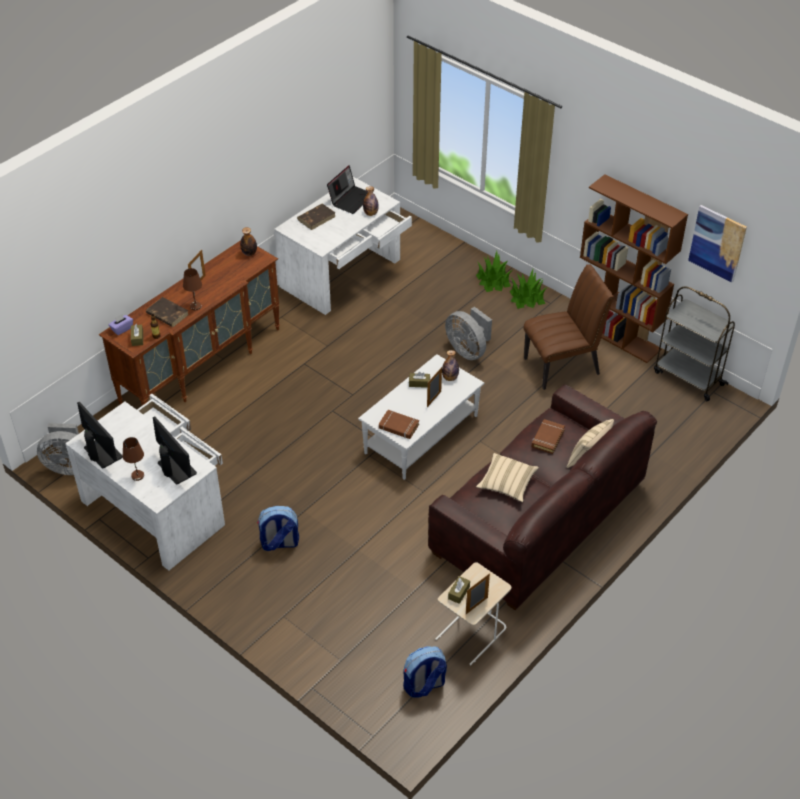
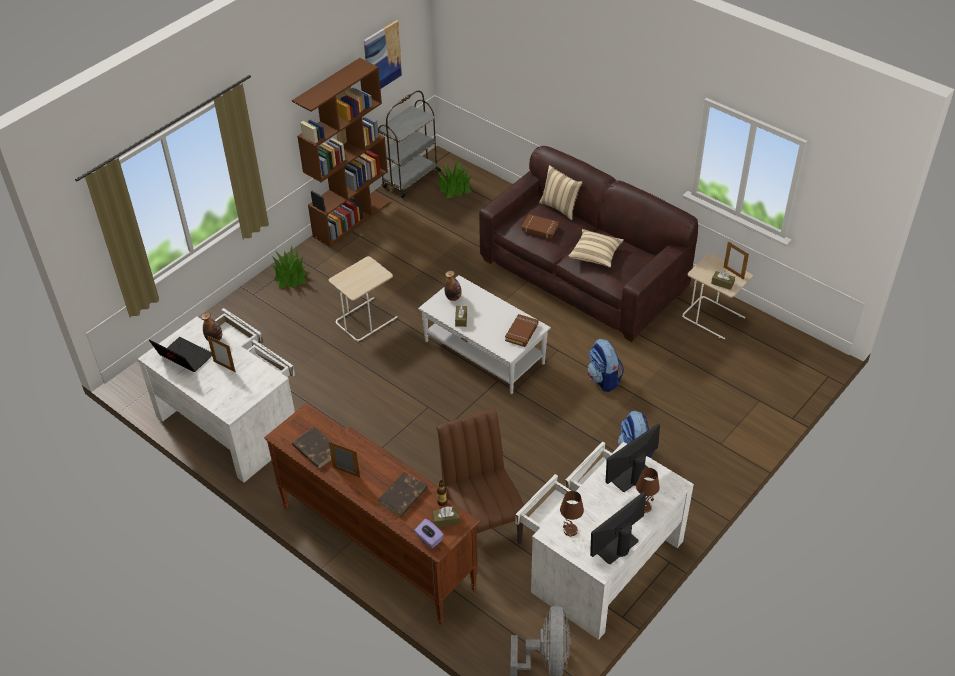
camera: 90 degrees left, 0 degrees up
brown table lamp [183,268,202,310] -> brown table lamp moved to [560,491,584,536]
bottle [240,227,257,256] -> none
brown book [297,204,336,230] -> brown book moved to [292,427,332,469]
backpack [403,646,447,698] -> backpack moved to [587,339,624,392]
picture frame [427,367,442,407] -> picture frame moved to [207,335,235,372]
grey fan [445,307,492,360] -> beige side table [329,256,398,342]
potted plant [476,251,512,292] -> potted plant moved to [437,158,472,198]
brown chair [523,264,614,390] -> brown chair moved to [436,408,524,544]

